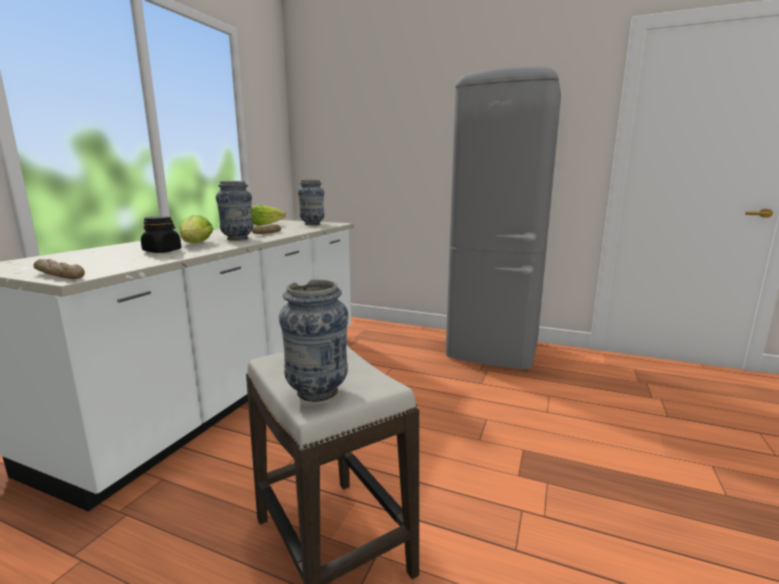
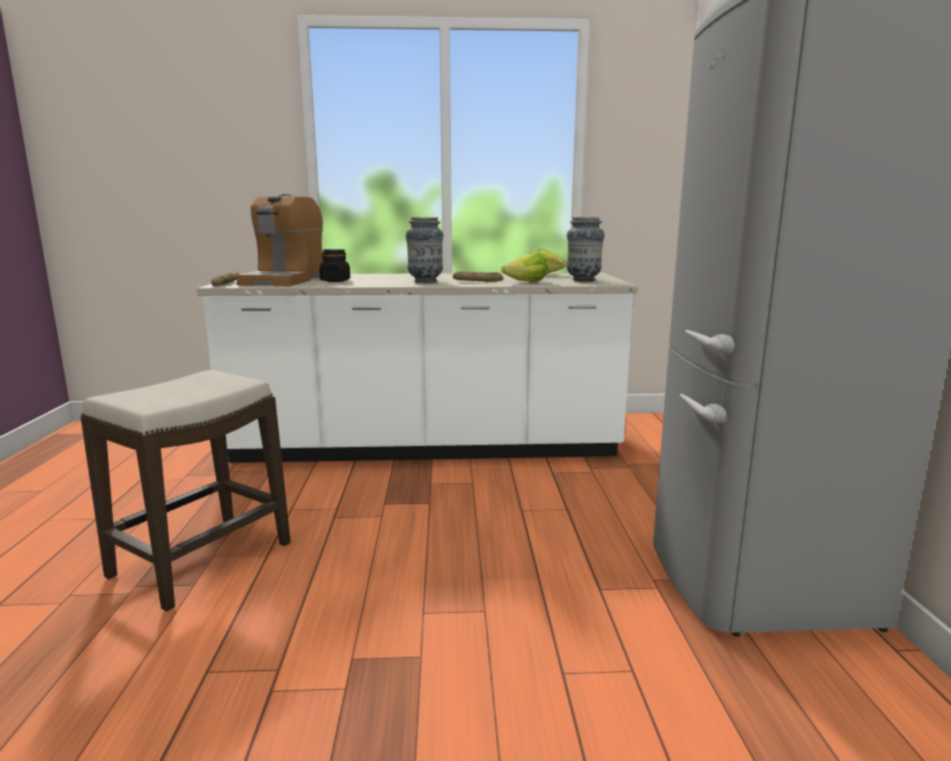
camera: 65 degrees right, 0 degrees up
lettuce [180,215,213,243] -> lettuce moved to [501,253,548,282]
vase [279,279,348,402] -> none
none -> coffee machine [236,194,323,286]

